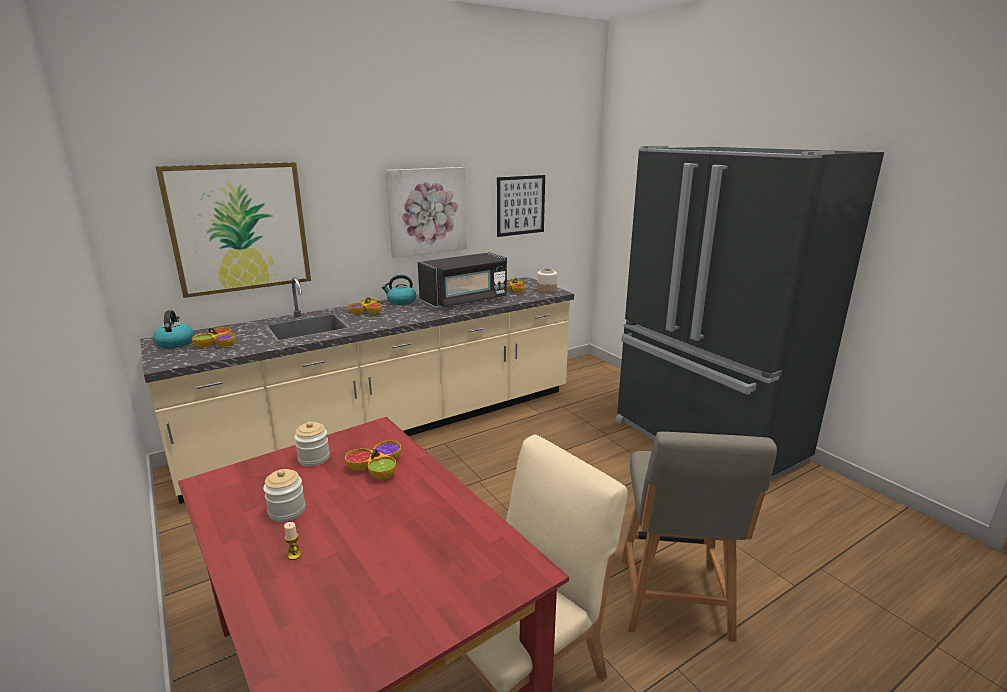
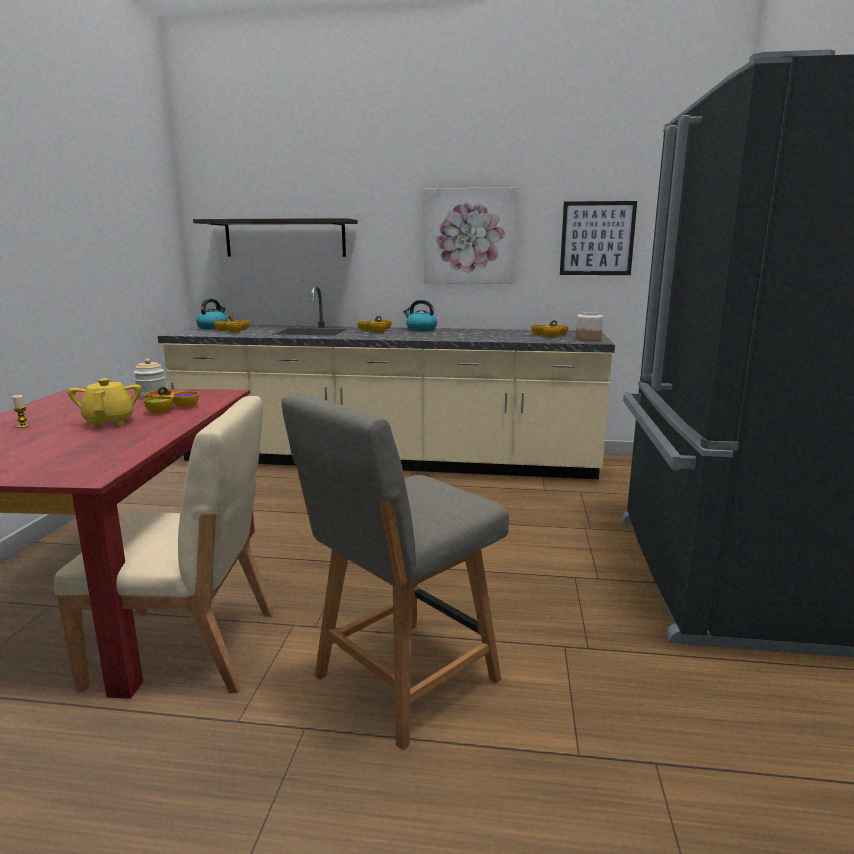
camera: 40 degrees right, 5 degrees down
picture [155,162,311,298] -> shelf [193,218,358,257]
jar [263,469,305,522] -> none
black microwave [418,252,507,308] -> none
none -> yellow teapot [68,378,142,427]

